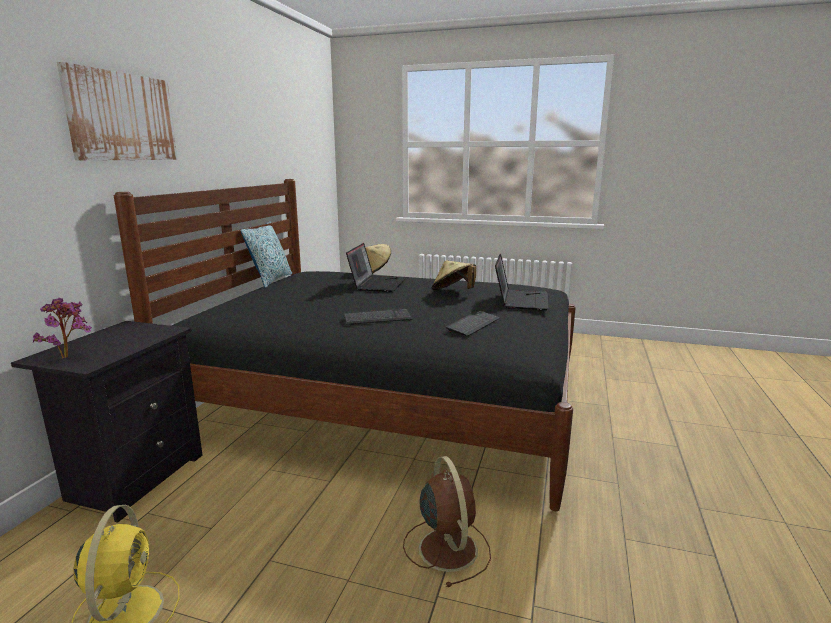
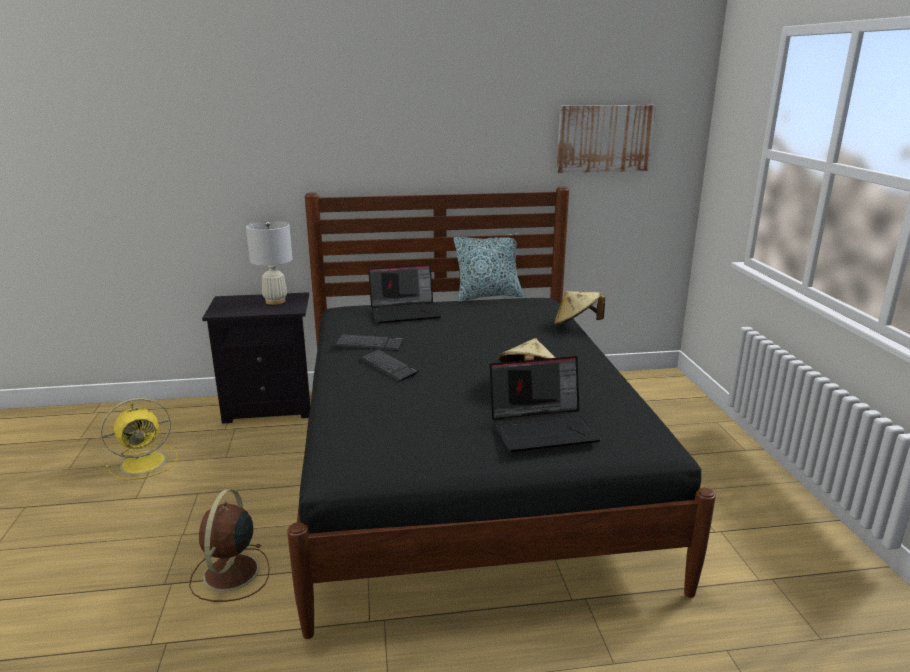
camera: 65 degrees right, 5 degrees up
potted plant [33,298,92,358] -> none
picture [57,62,178,161] -> picture moved to [556,105,656,173]
laptop [346,243,406,292] -> laptop moved to [368,264,441,323]
brown fan [403,456,491,587] -> brown fan turned 135 degrees clockwise [189,489,270,602]
keyboard [446,310,500,337] -> keyboard moved to [335,333,404,351]
none -> white table lamp [246,221,293,305]

